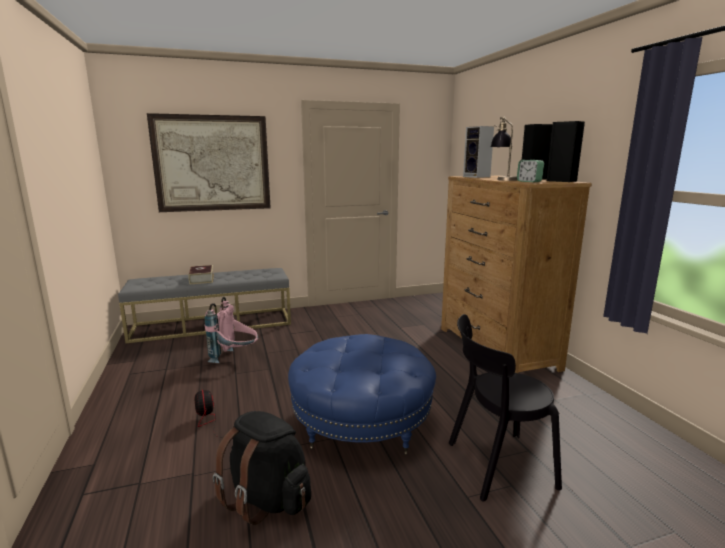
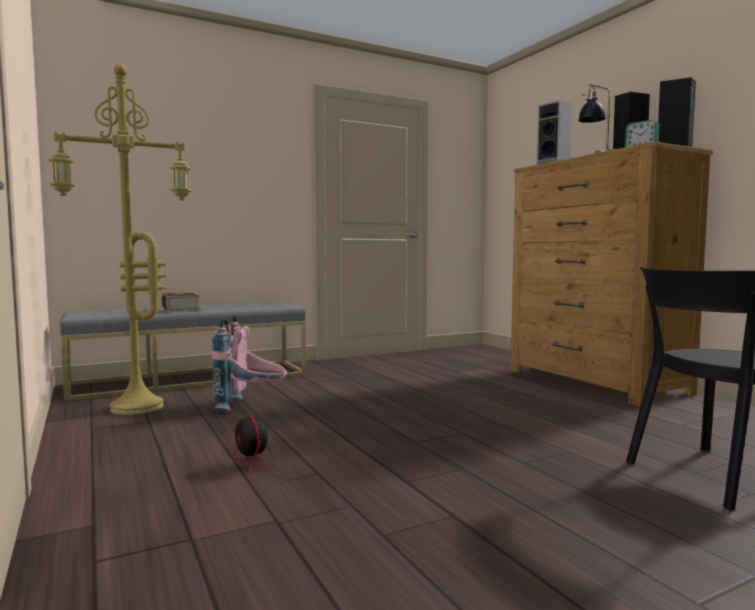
camera: 10 degrees left, 10 degrees down
picture [147,113,271,212] -> none
black backpack [213,411,311,525] -> none
blue ottoman [288,334,436,455] -> none
none -> yellow floor lamp [48,64,192,415]

